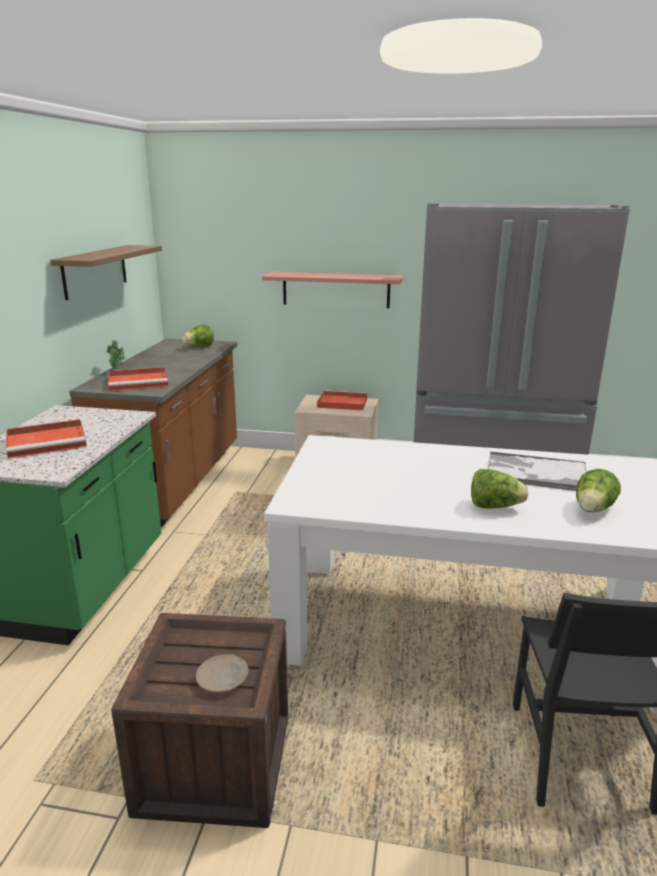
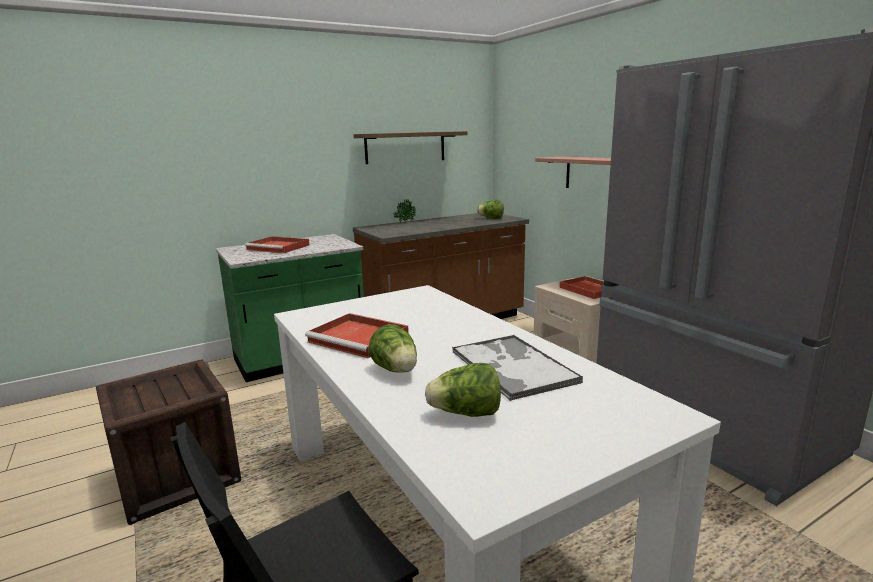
camera: 50 degrees right, 5 degrees down
red tray [108,367,168,391] -> red tray moved to [305,313,409,358]
beige plate [196,654,249,692] -> none

